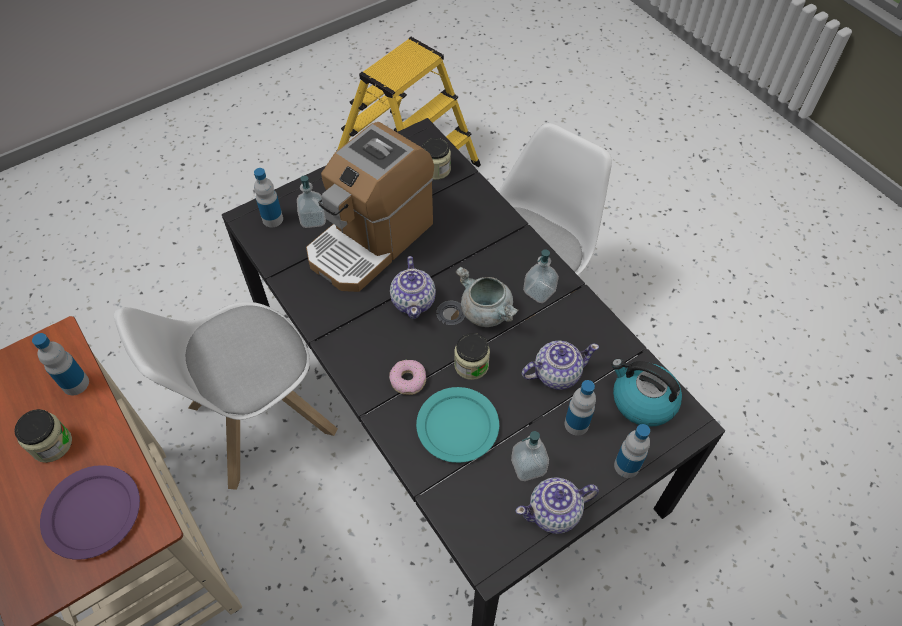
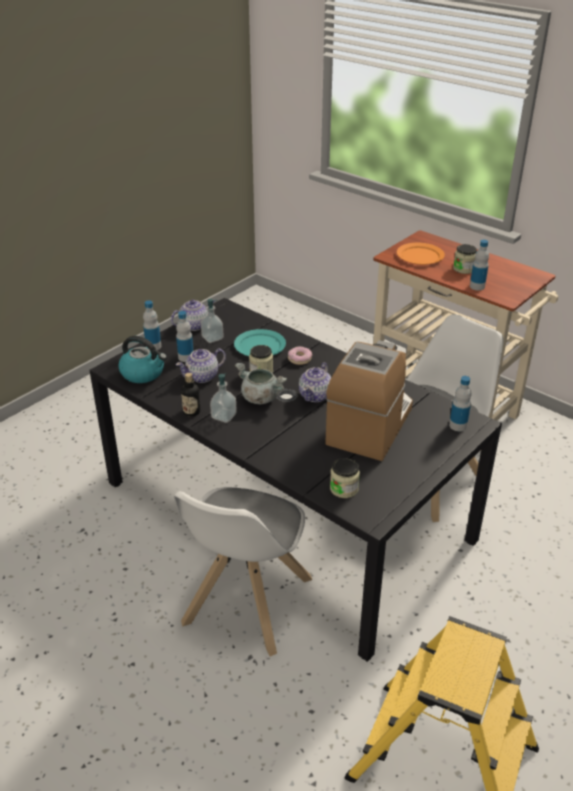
camera: 165 degrees right, 20 degrees down
purple plate [40,465,140,560] -> orange plate [397,243,445,265]
soap dispenser [297,175,326,228] -> none
teapot [390,256,436,319] -> teapot turned 135 degrees counterclockwise [299,362,331,402]
none -> bottle [181,373,200,417]

